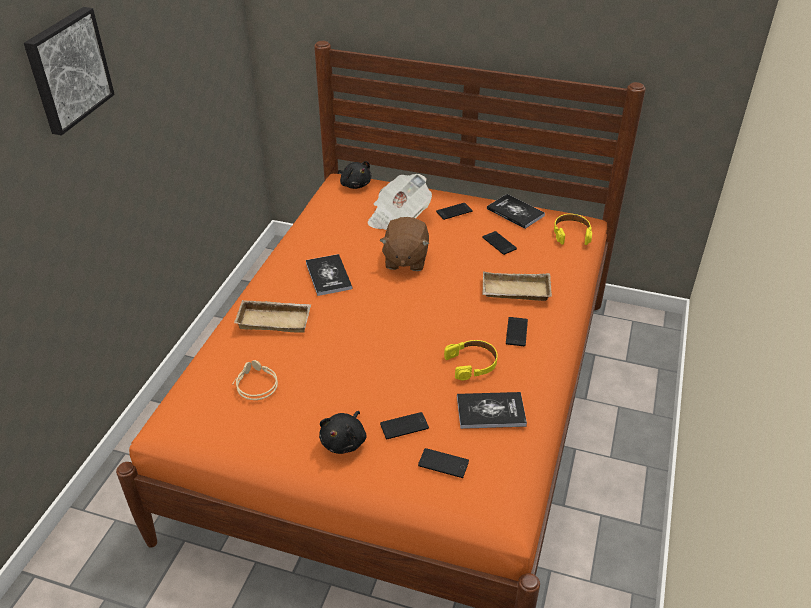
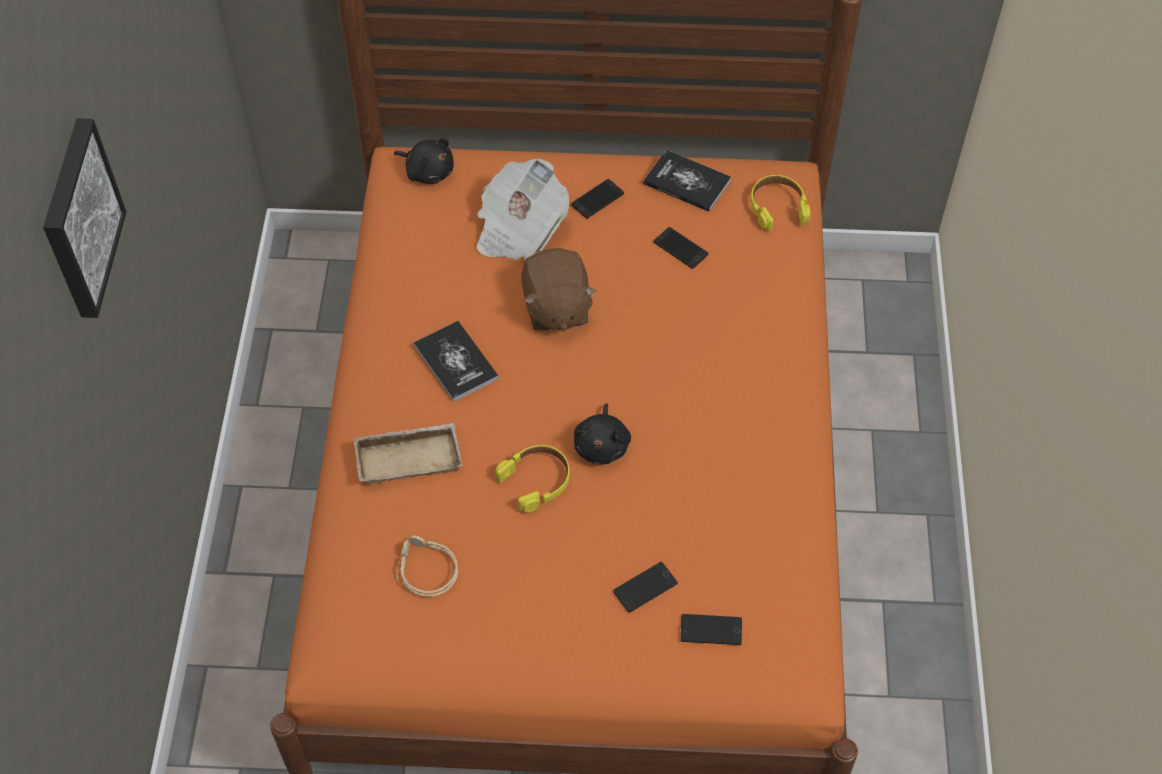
camera: 15 degrees left, 15 degrees up
black plush toy [319,411,366,454] -> black plush toy moved to [574,404,631,464]
yellow headphones [444,340,497,381] -> yellow headphones moved to [495,445,569,512]
book [457,392,527,429] -> none
beige tray [482,272,552,301] -> none
phone [506,317,528,346] -> none

